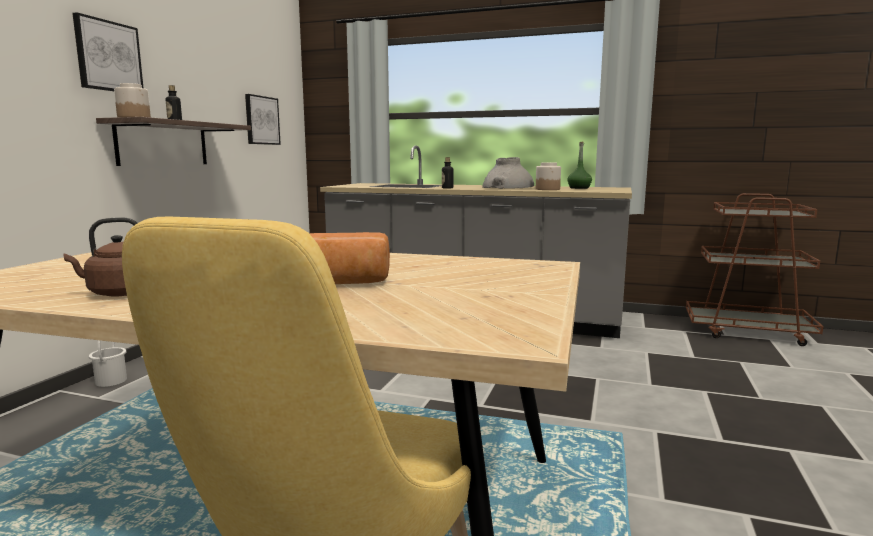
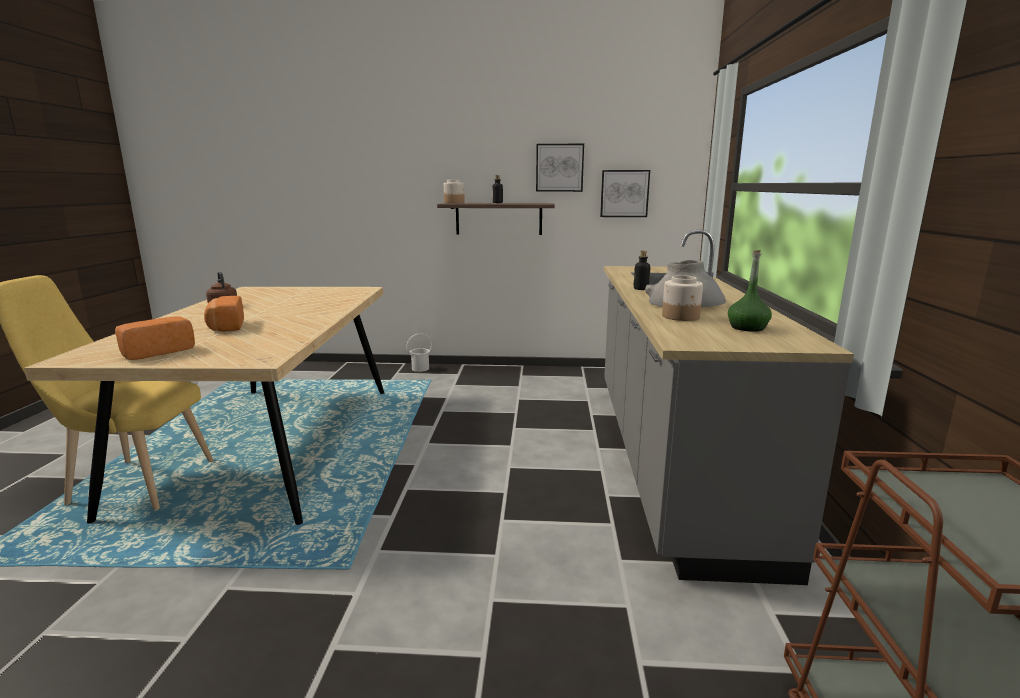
camera: 75 degrees right, 5 degrees up
picture [72,12,143,91] -> picture moved to [536,144,584,192]
none -> bread [115,316,195,360]

